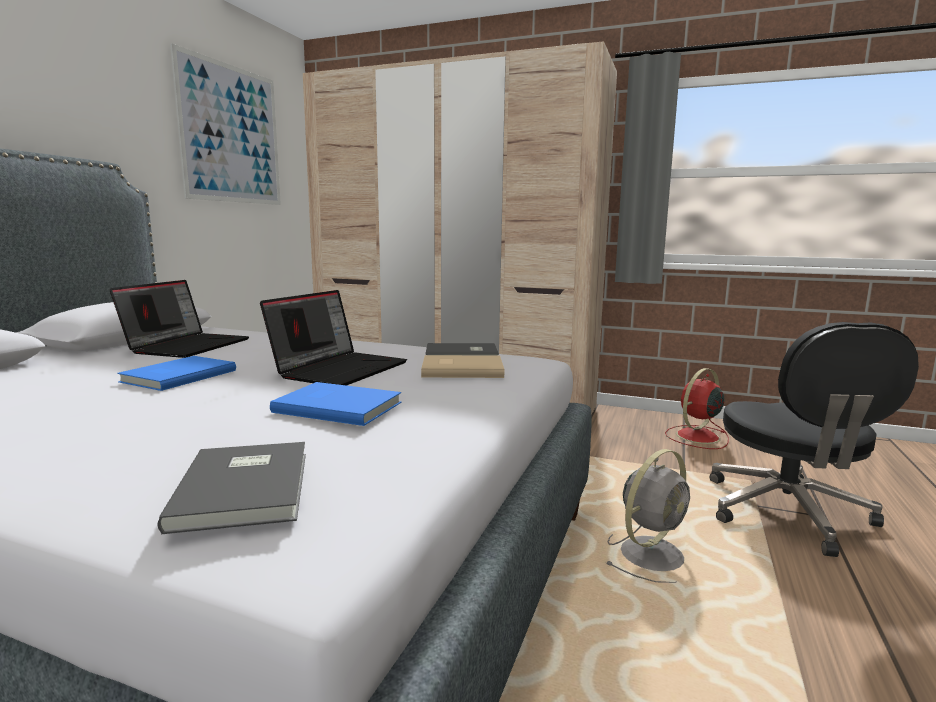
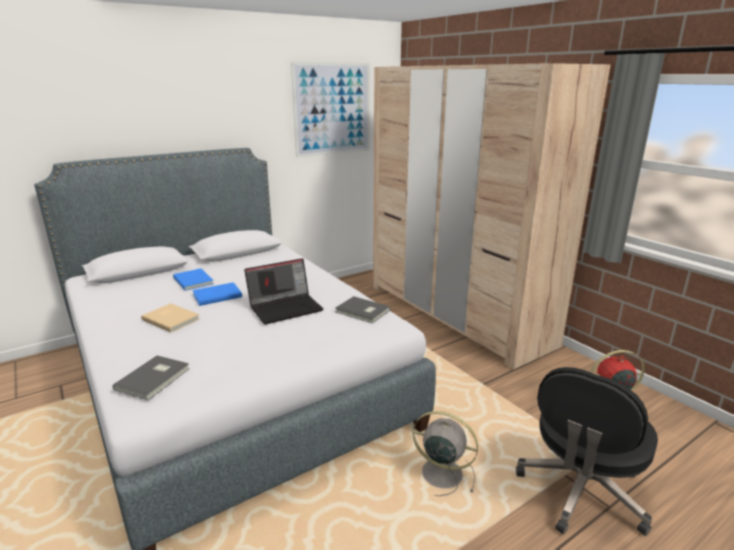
camera: 35 degrees right, 10 degrees up
laptop [110,280,249,358] -> none
blue book [270,382,402,426] -> blue book moved to [173,268,214,291]
beige book [421,355,504,378] -> beige book moved to [141,303,200,332]
grey fan [605,449,690,583] -> grey fan turned 150 degrees counterclockwise [413,411,478,496]

